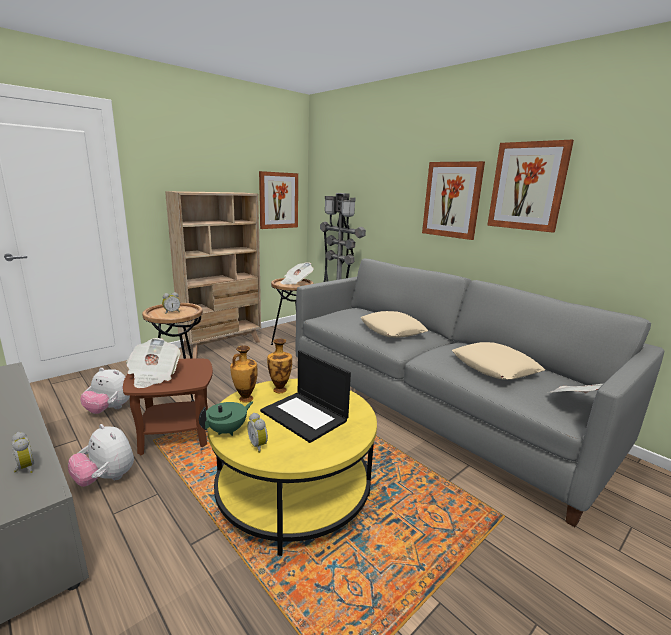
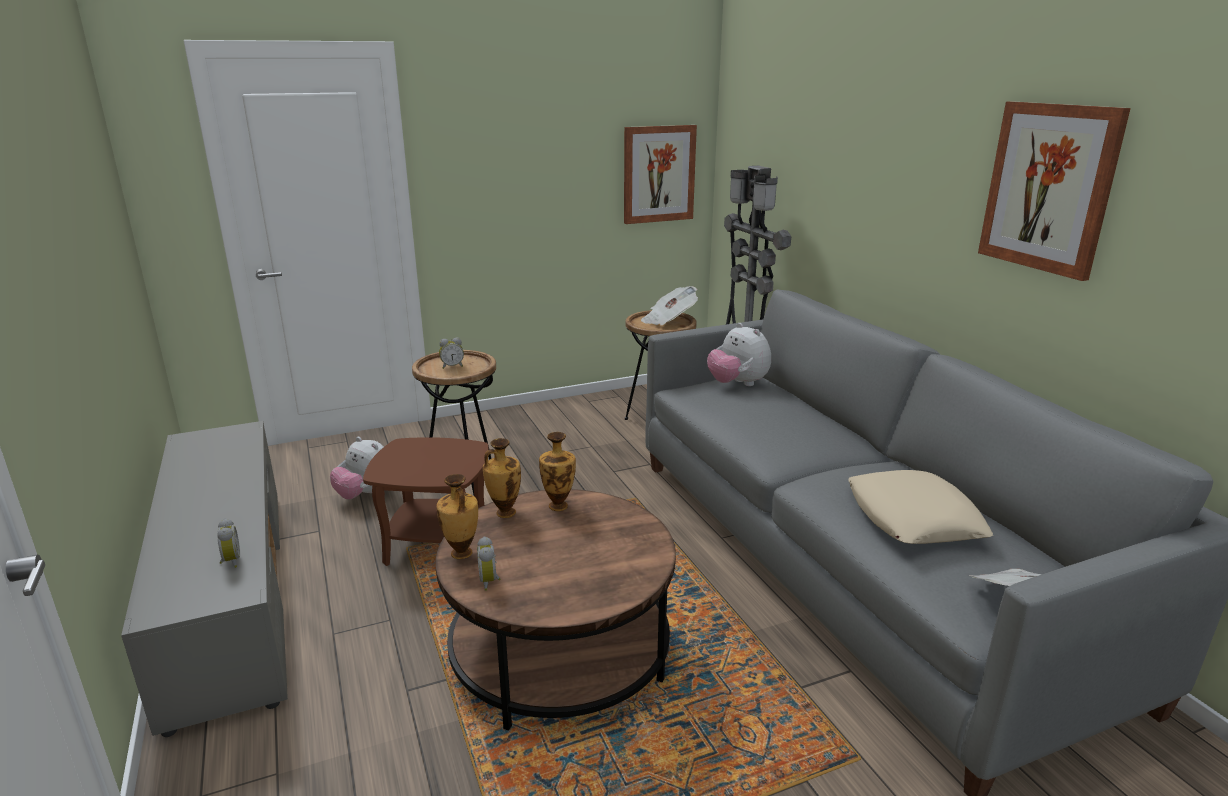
camera: 20 degrees right, 5 degrees up
plush toy [68,424,134,487] -> plush toy moved to [707,323,771,386]
newspaper [126,338,181,388] -> none
beige bookcase [165,191,261,358] -> none
green teapot [199,401,253,436] -> vase [436,474,478,559]
yellow coffee table [207,379,377,556] -> brown coffee table [435,489,676,731]
laptop [260,350,351,443] -> none
beige pillow [361,311,428,338] -> none
picture [422,161,485,240] -> none

